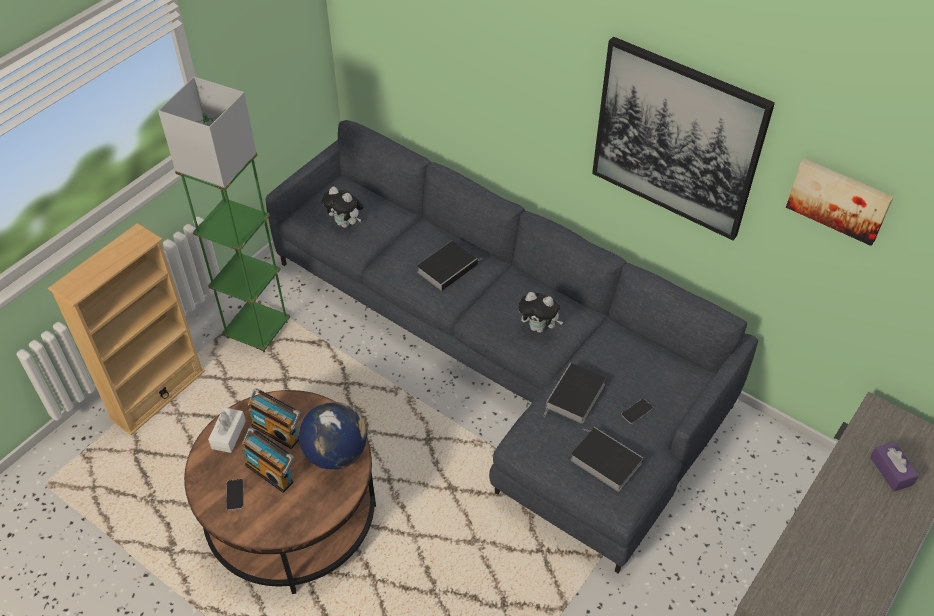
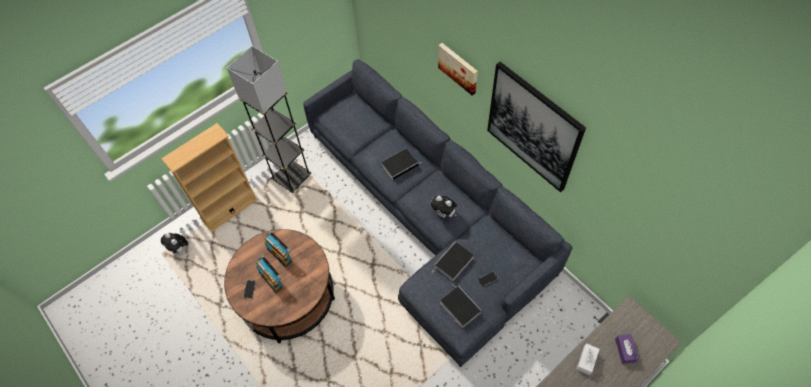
camera: 15 degrees right, 10 degrees up
green floor lamp [158,77,290,352] -> grey floor lamp [227,46,311,193]
white tissue box [208,407,246,453] -> white tissue box moved to [576,343,599,375]
globe [299,402,367,470] -> none
plush toy [321,187,364,228] -> plush toy moved to [161,233,188,254]
picture [786,159,893,246] -> picture moved to [438,43,478,95]

